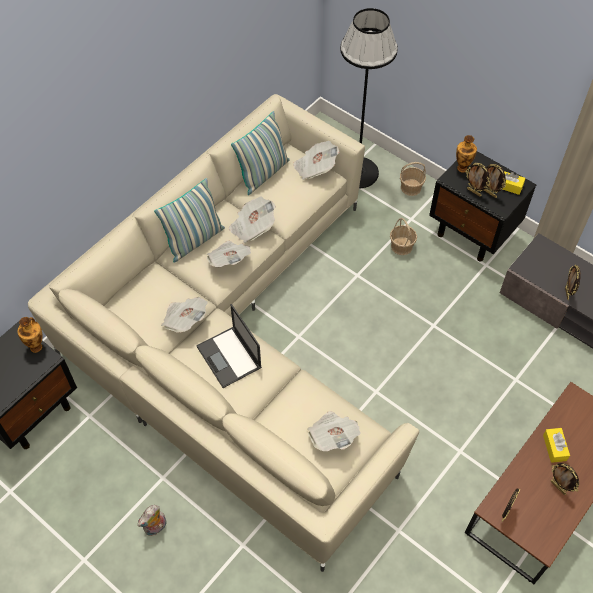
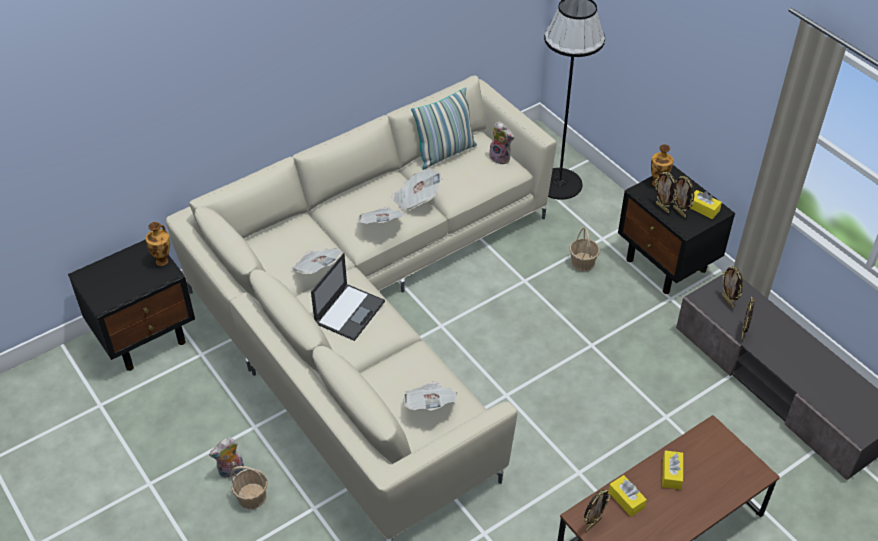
camera: 15 degrees right, 10 degrees down
pillow [154,178,225,263] -> none
laptop [196,304,262,388] -> laptop turned 135 degrees counterclockwise [311,253,385,341]
newspaper [293,141,339,180] -> plush toy [489,122,514,165]
basket [400,162,426,196] -> basket moved to [231,466,268,509]
picture frame [551,463,579,495] -> picture frame moved to [722,266,743,307]
none -> yellow tissue box [608,475,647,517]

